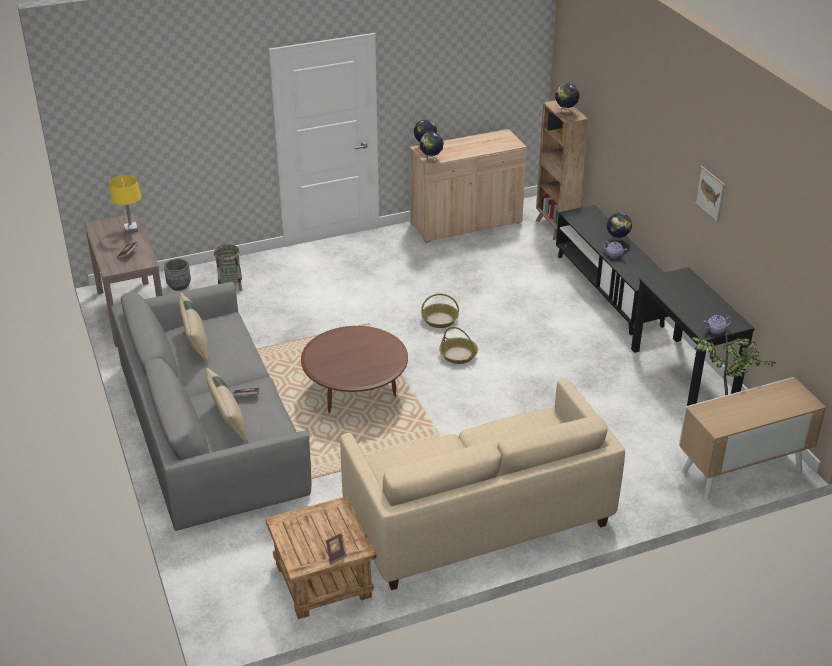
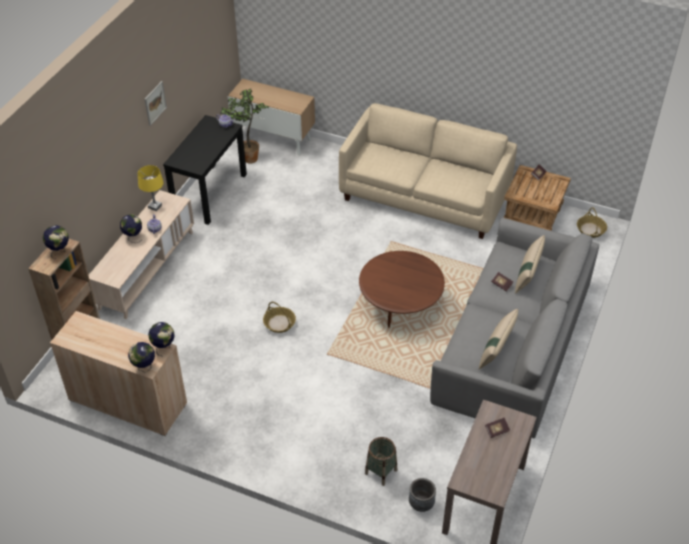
camera: 135 degrees left, 10 degrees up
yellow table lamp [110,175,141,233] -> yellow table lamp moved to [138,165,164,211]
basket [439,327,478,364] -> basket moved to [577,207,607,238]
black tv stand [556,205,669,335] -> beige tv stand [89,190,194,319]

